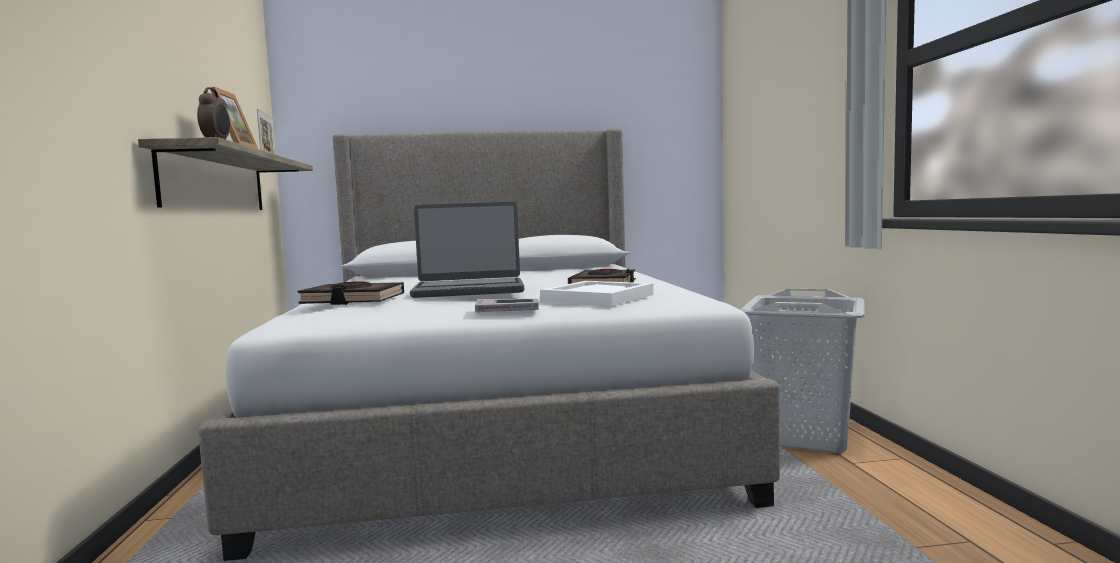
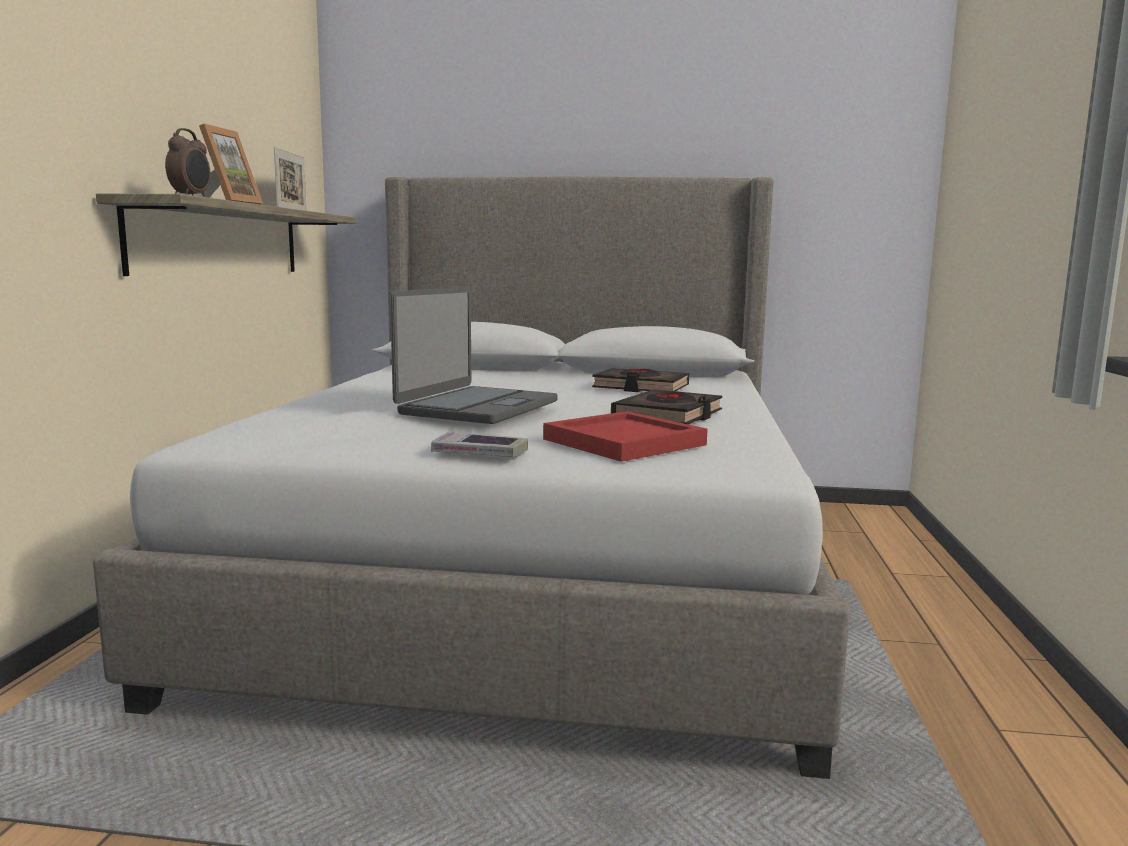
camera: 15 degrees right, 5 degrees up
black book [298,281,404,305] -> black book moved to [592,368,689,392]
laptop [410,202,524,298] -> laptop turned 75 degrees counterclockwise [390,287,558,424]
white tray [540,281,654,306] -> red tray [543,411,708,462]
grey laundry basket [740,288,864,453] -> none

